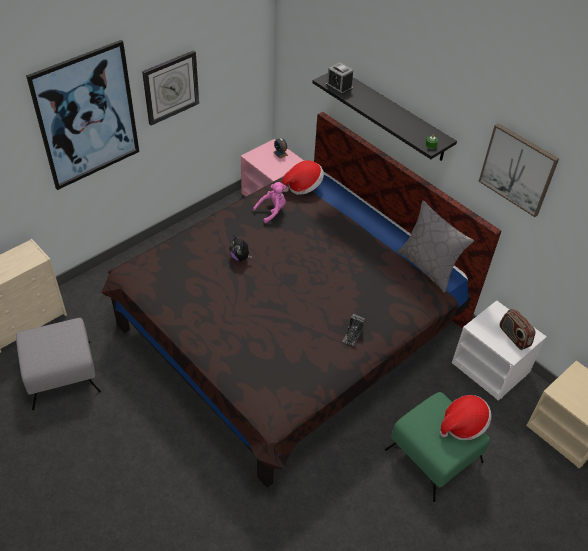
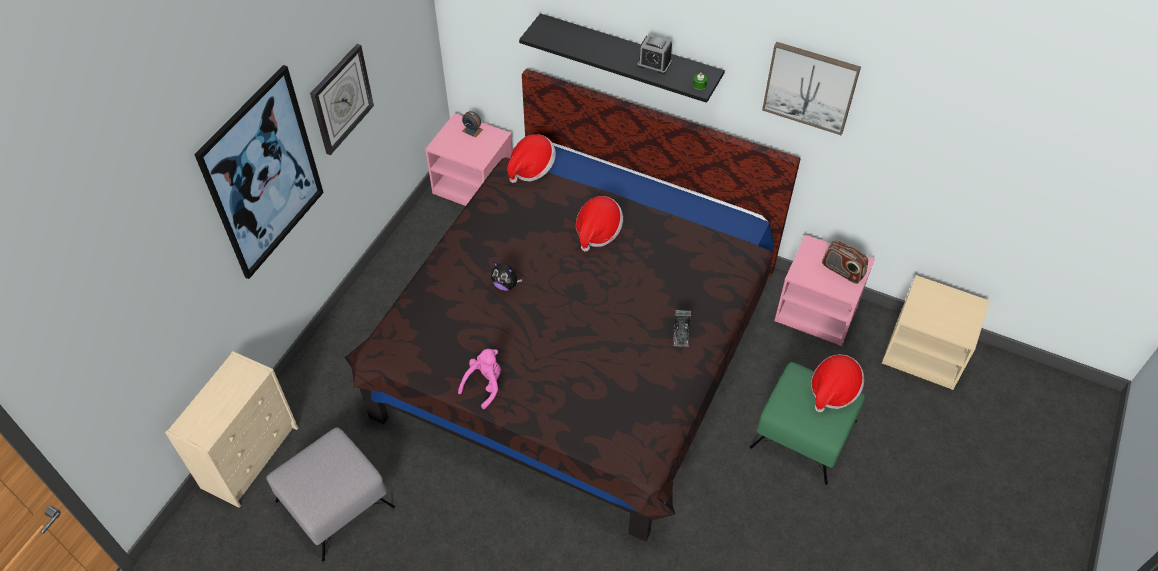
camera: 20 degrees left, 5 degrees up
pink plush toy [253,182,286,223] -> pink plush toy moved to [458,349,501,409]
alarm clock [326,62,353,95] -> alarm clock moved to [637,34,672,74]
grey pillow [397,200,474,293] -> none
white nightstand [452,301,547,401] -> pink nightstand [774,234,875,346]
none -> hat [576,196,623,252]

